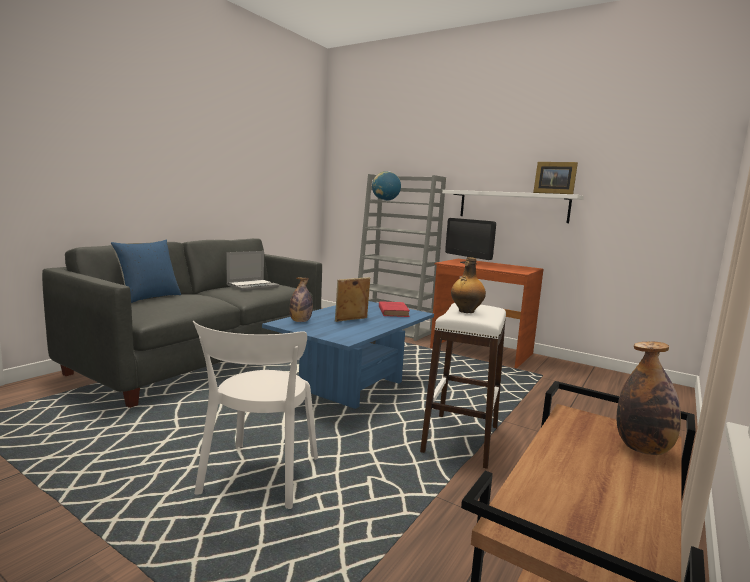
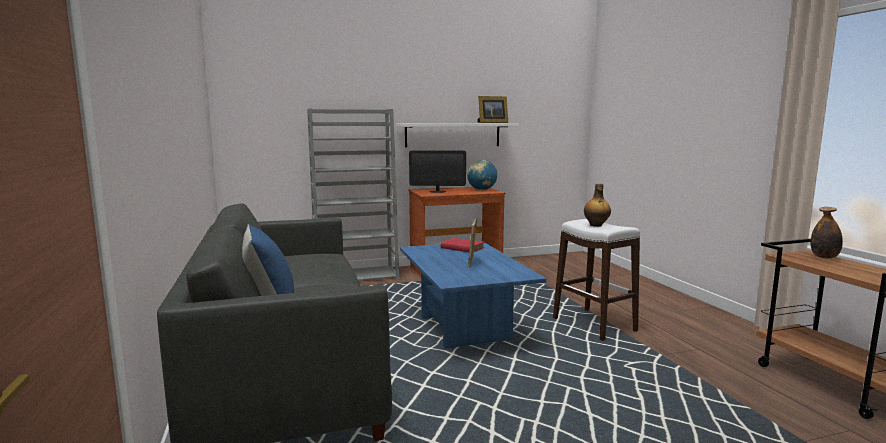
camera: 50 degrees left, 0 degrees up
white chair [193,321,318,509] -> none
laptop [227,251,279,291] -> none
bottle [289,277,313,322] -> none
globe [372,171,401,201] -> globe moved to [467,160,497,190]

